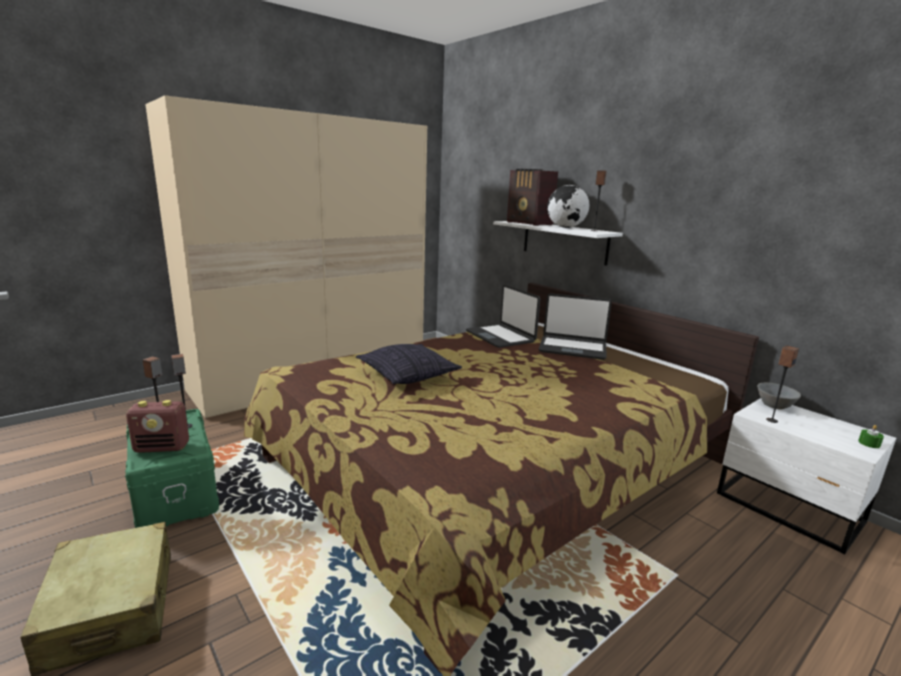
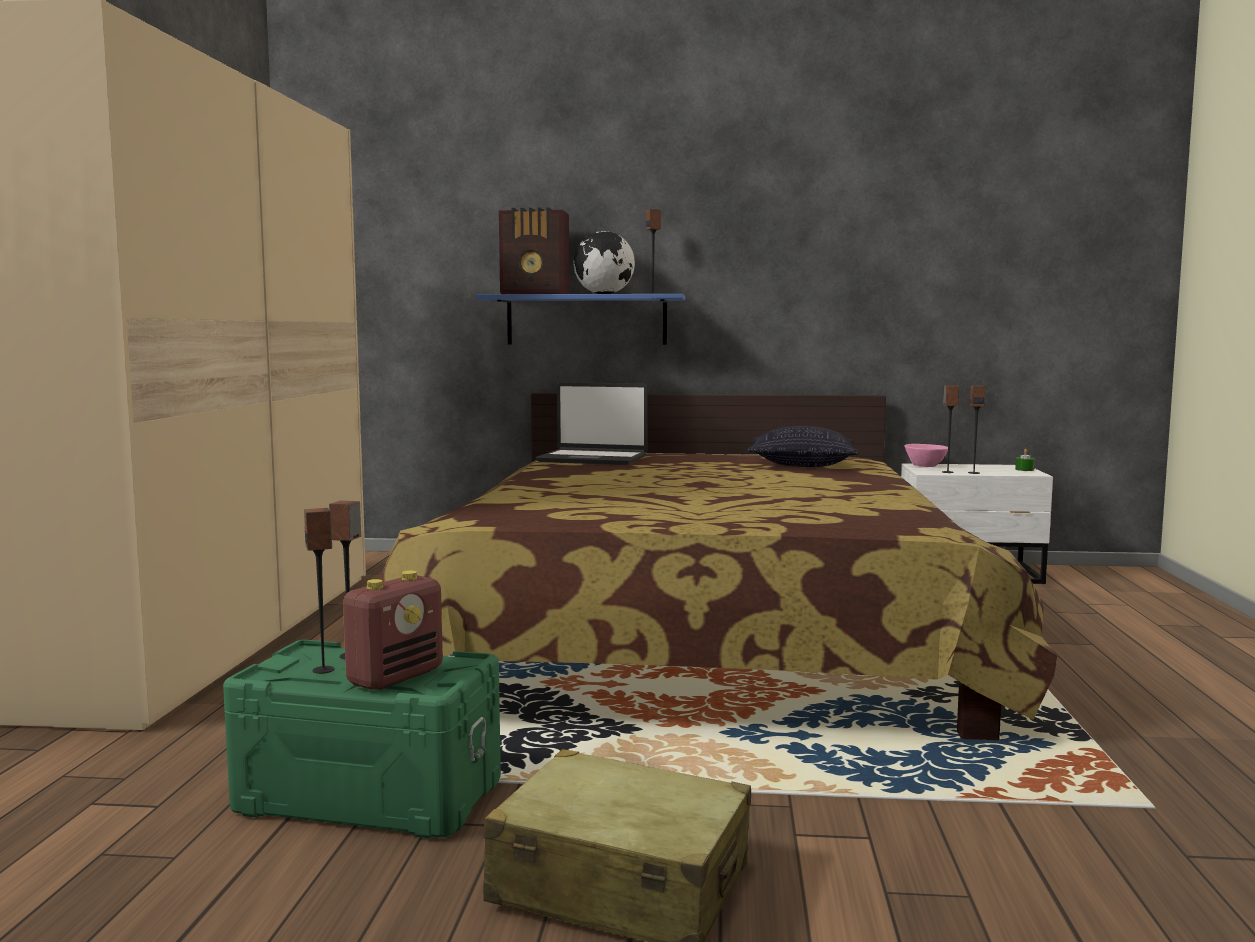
camera: 45 degrees left, 10 degrees down
pillow [356,344,462,384] -> pillow moved to [747,426,859,467]
white shelf [493,221,623,266] -> blue shelf [476,294,685,345]
laptop [539,293,612,360] -> none
grey bowl [757,383,801,410] -> pink bowl [904,444,948,467]
none -> speaker [968,385,985,474]

